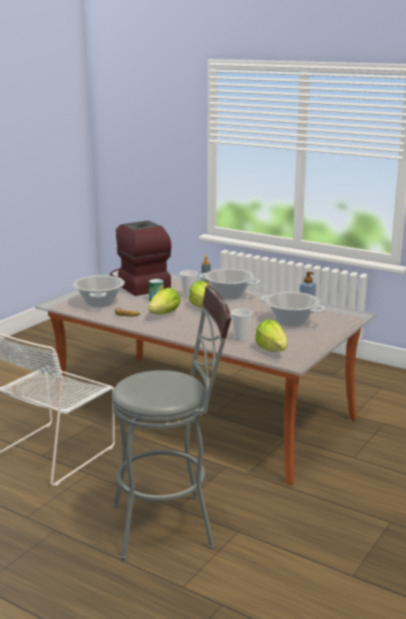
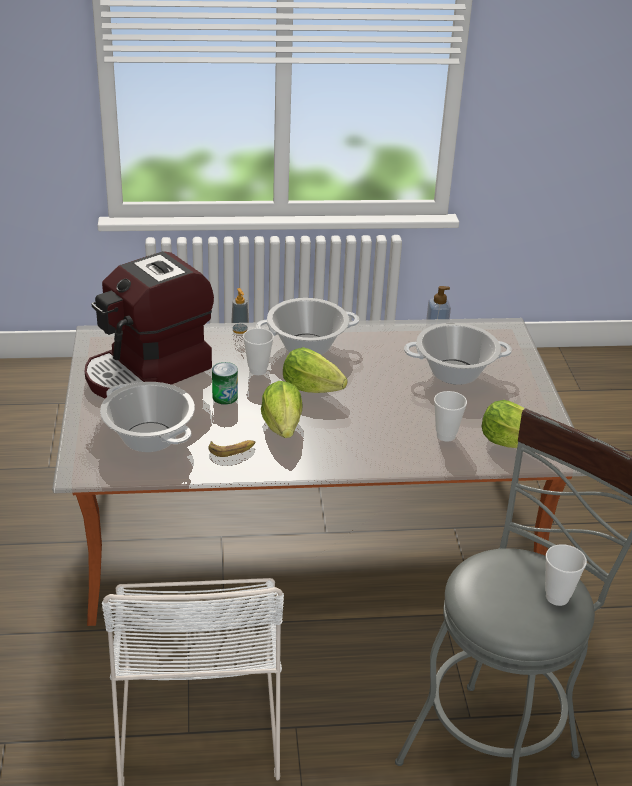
camera: 40 degrees left, 15 degrees up
coffee machine [110,221,171,296] -> coffee machine turned 60 degrees counterclockwise [85,251,214,399]
none -> cup [545,544,587,606]

